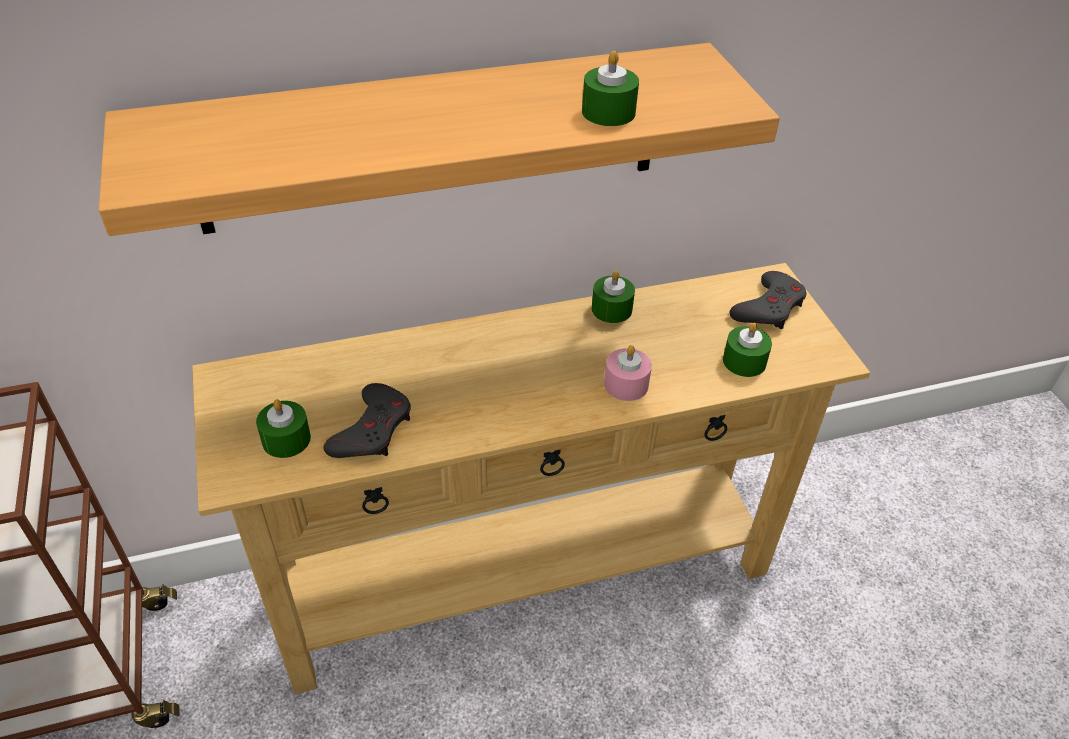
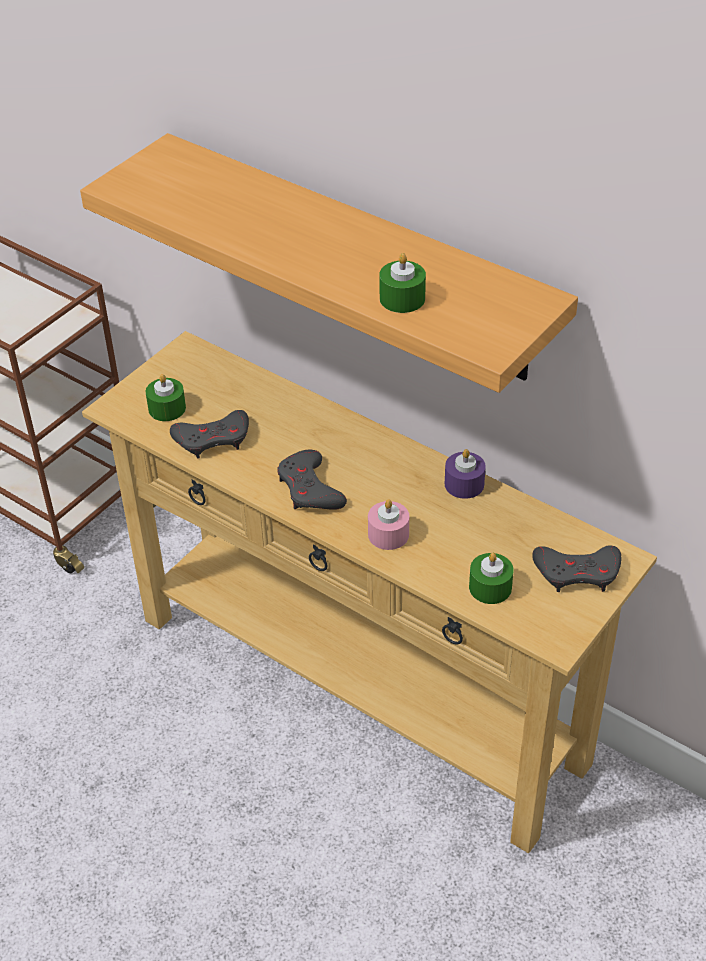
camera: 55 degrees right, 0 degrees up
green candle [592,271,635,323] -> purple candle [445,449,486,499]
none -> grey game controller [278,450,347,509]

